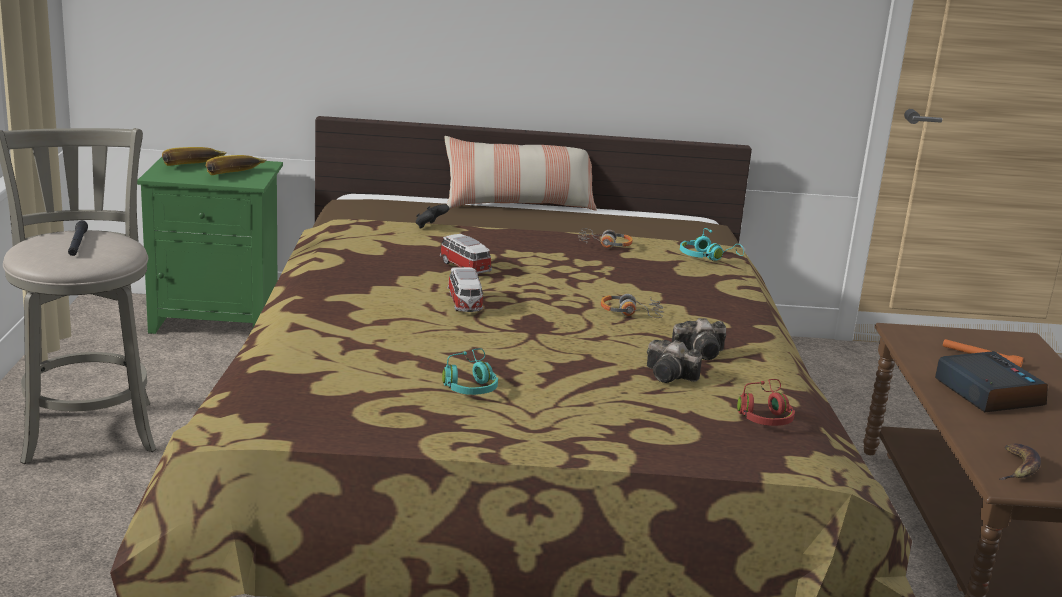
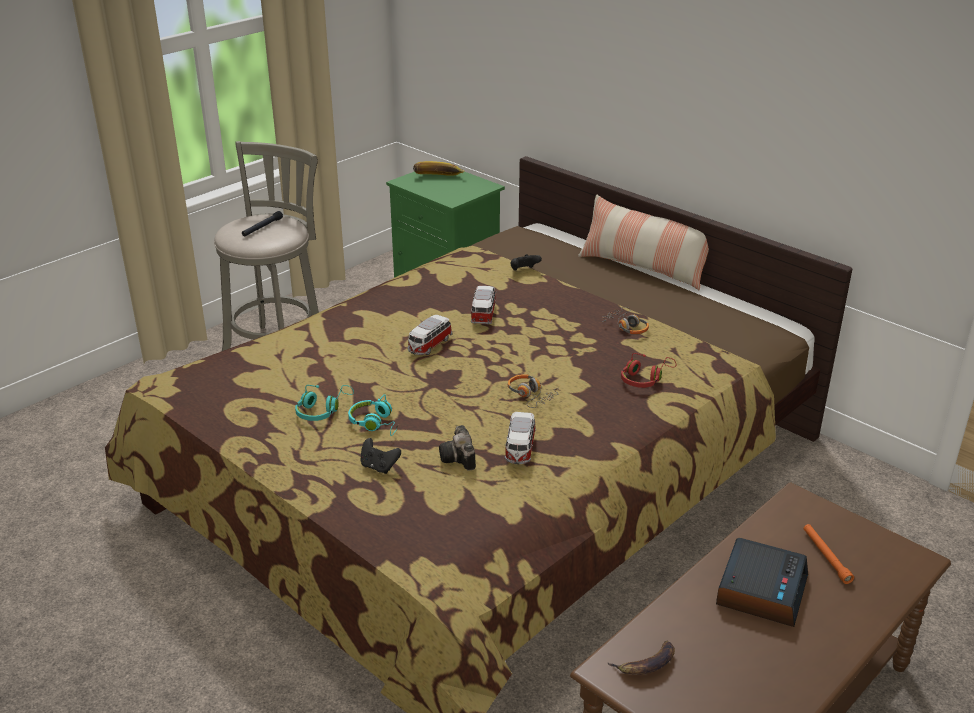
camera: 45 degrees right, 10 degrees up
banana [206,155,266,175] -> none
camera [672,318,726,360] -> toy car [505,412,536,464]
turquoise headphones [680,228,744,261] -> turquoise headphones moved to [348,394,398,436]
red headphones [737,379,795,426] -> red headphones moved to [621,353,676,388]
none -> black game controller [361,438,401,474]

